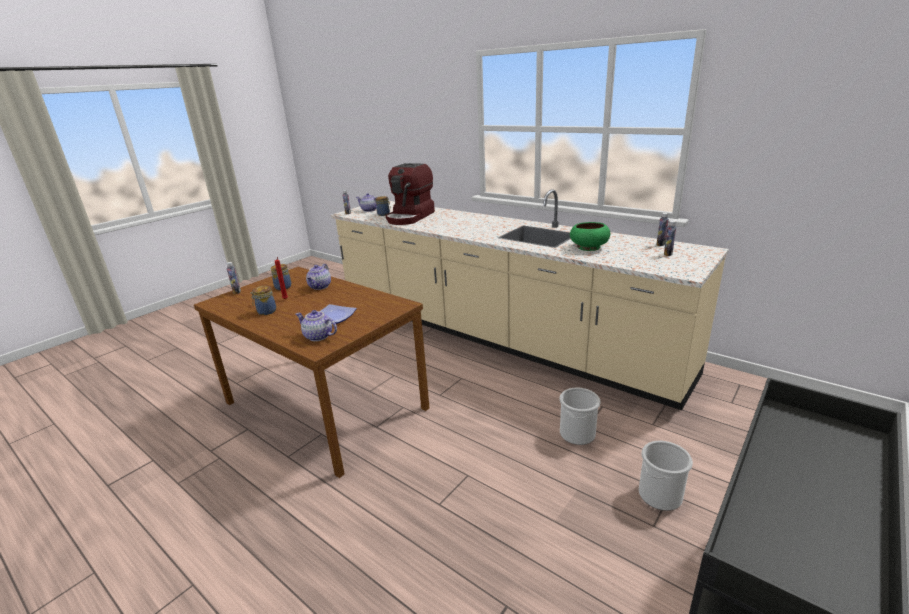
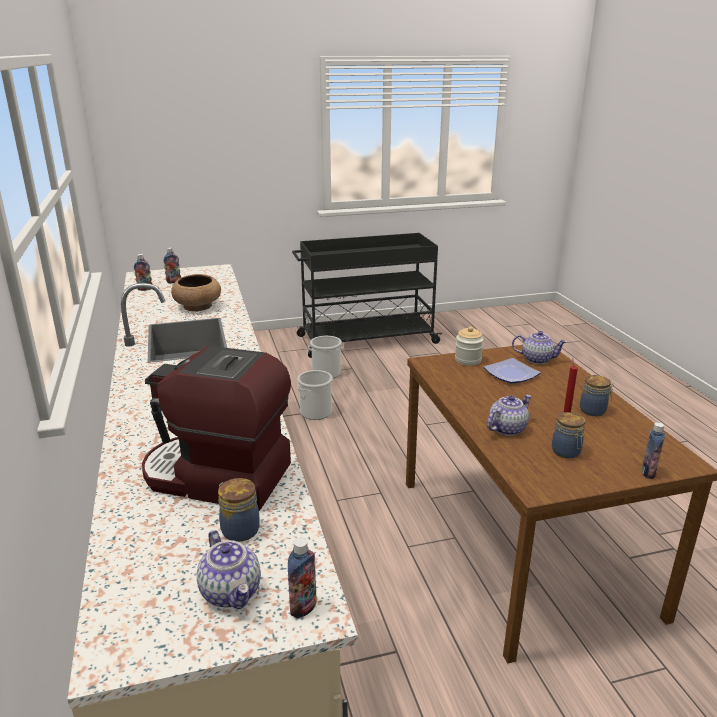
camera: 145 degrees left, 0 degrees up
teapot [296,310,337,341] -> teapot turned 45 degrees counterclockwise [512,331,567,364]
coffee machine [386,163,435,225] -> coffee machine turned 135 degrees counterclockwise [142,346,291,511]
green bowl [570,222,611,251] -> brown bowl [171,274,221,311]
none -> jar [455,326,484,366]

